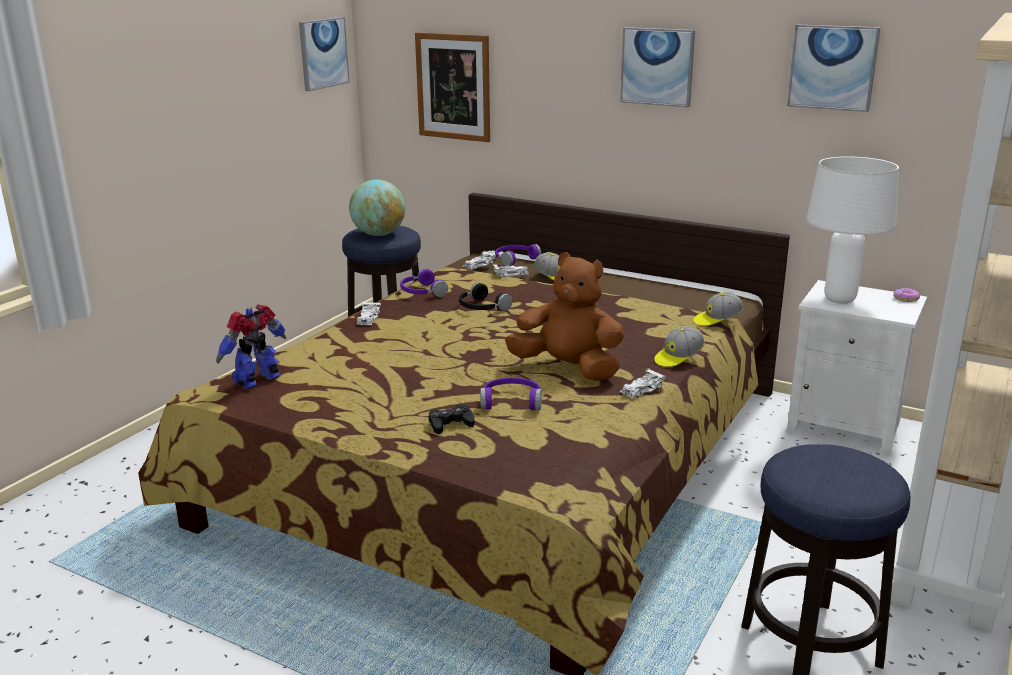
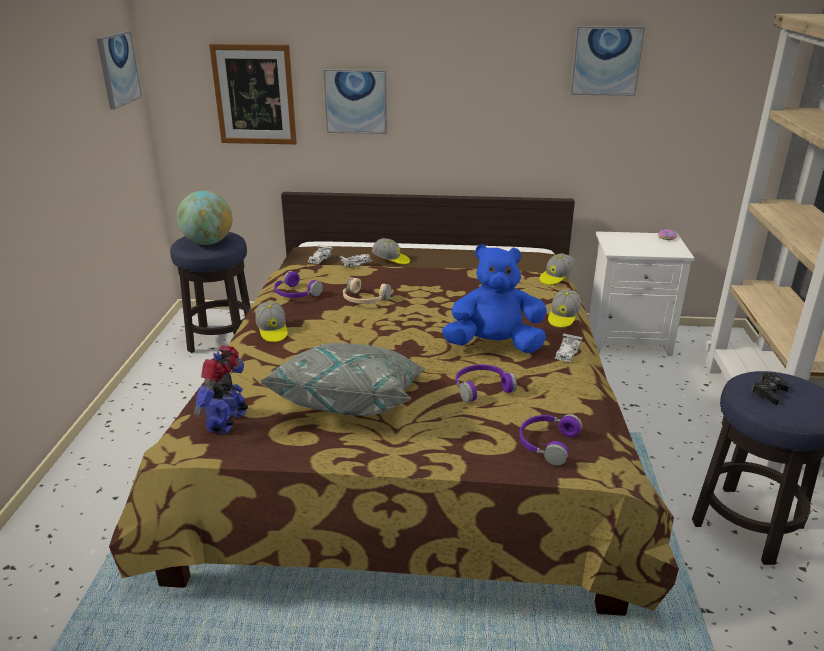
camera: 25 degrees left, 5 degrees up
white toy car [356,302,381,325] -> cap [255,302,288,342]
black game controller [429,404,474,434] -> black game controller moved to [751,373,789,405]
black headphones [459,283,513,311] -> beige headphones [343,277,391,304]
purple headphones [495,244,541,266] -> purple headphones moved to [519,414,582,466]
brown plush toy [505,252,624,381] -> blue plush toy [442,244,547,353]
picture [620,27,695,107] -> picture moved to [323,69,387,134]
white table lamp [806,156,899,304] -> none
none -> grey pillow [259,343,426,416]

